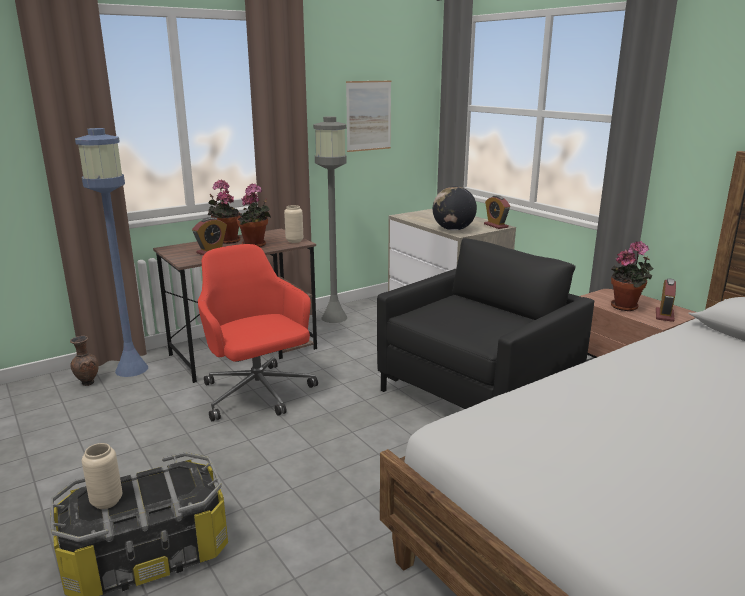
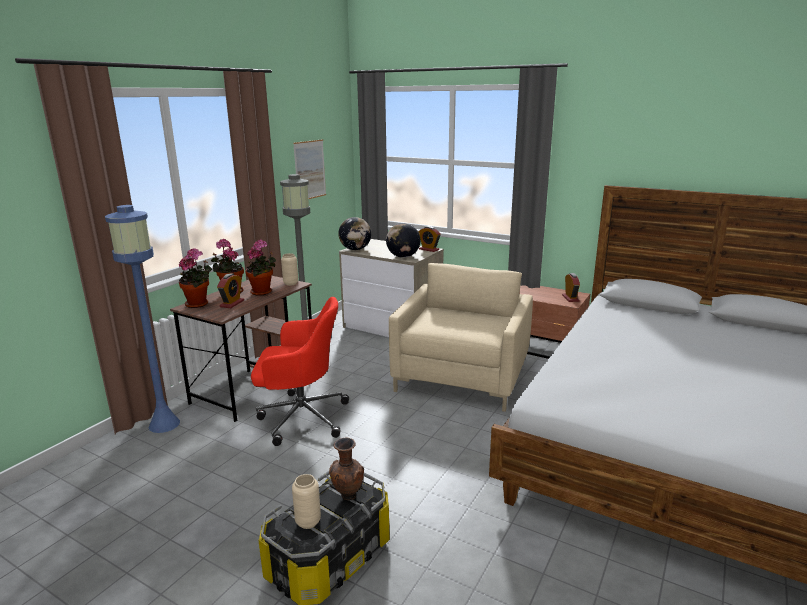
camera: 25 degrees left, 0 degrees up
brown vase [70,336,99,386] -> brown vase moved to [329,437,364,500]
red office chair [198,244,318,421] -> red office chair turned 150 degrees clockwise [251,297,349,446]
black armchair [377,238,594,409] -> beige armchair [389,263,533,412]
potted plant [611,241,653,311] -> potted plant moved to [179,248,212,308]
none -> globe [338,217,371,250]

